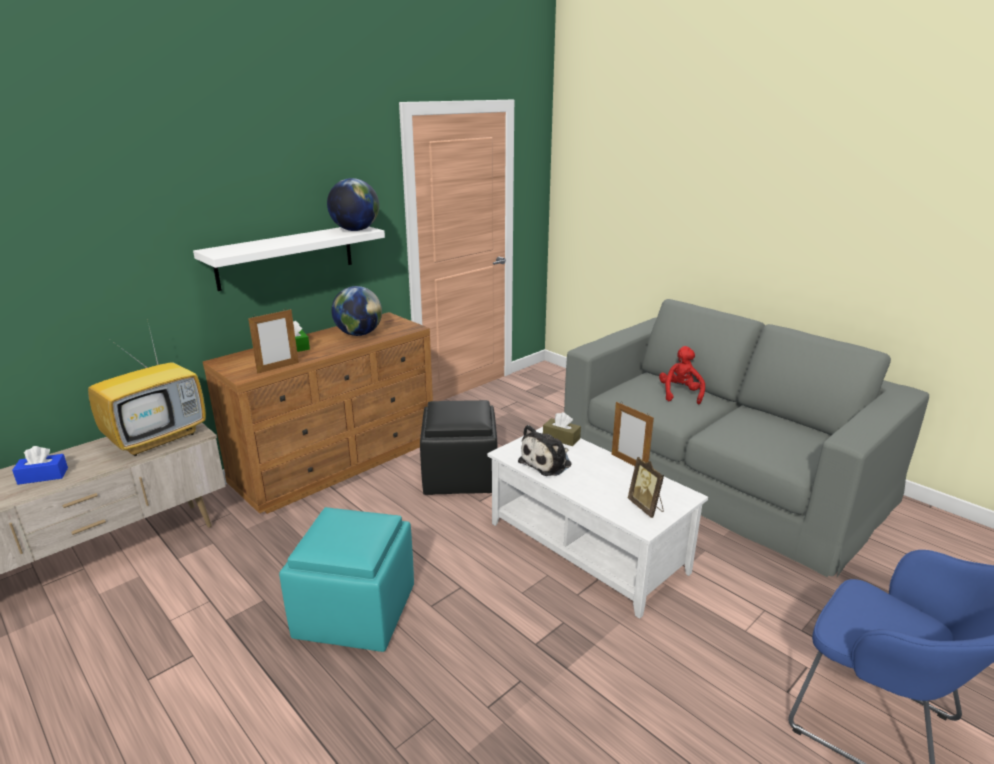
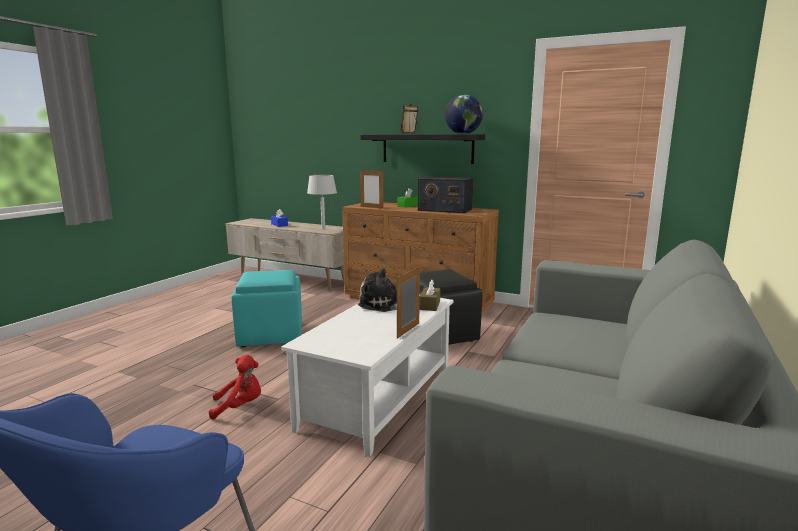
camera: 70 degrees right, 10 degrees down
television [88,319,206,456] -> grey table lamp [307,175,337,229]
white shelf [193,227,385,291] -> black shelf [360,134,485,164]
globe [331,286,382,336] -> radio [418,176,473,213]
picture frame [628,457,664,518] -> picture frame moved to [400,104,420,133]
red plush toy [659,346,705,404] -> red plush toy moved to [209,355,261,420]

